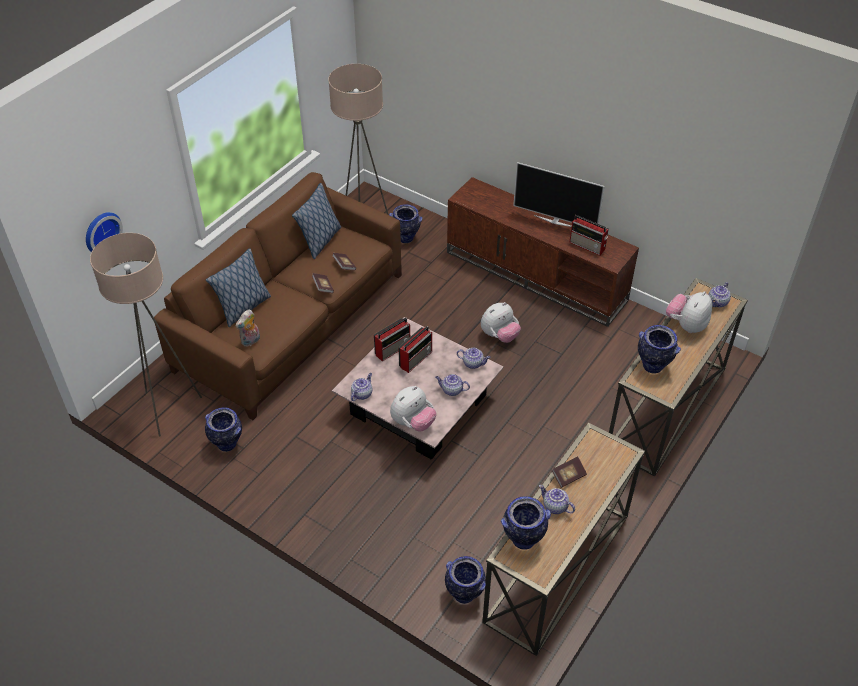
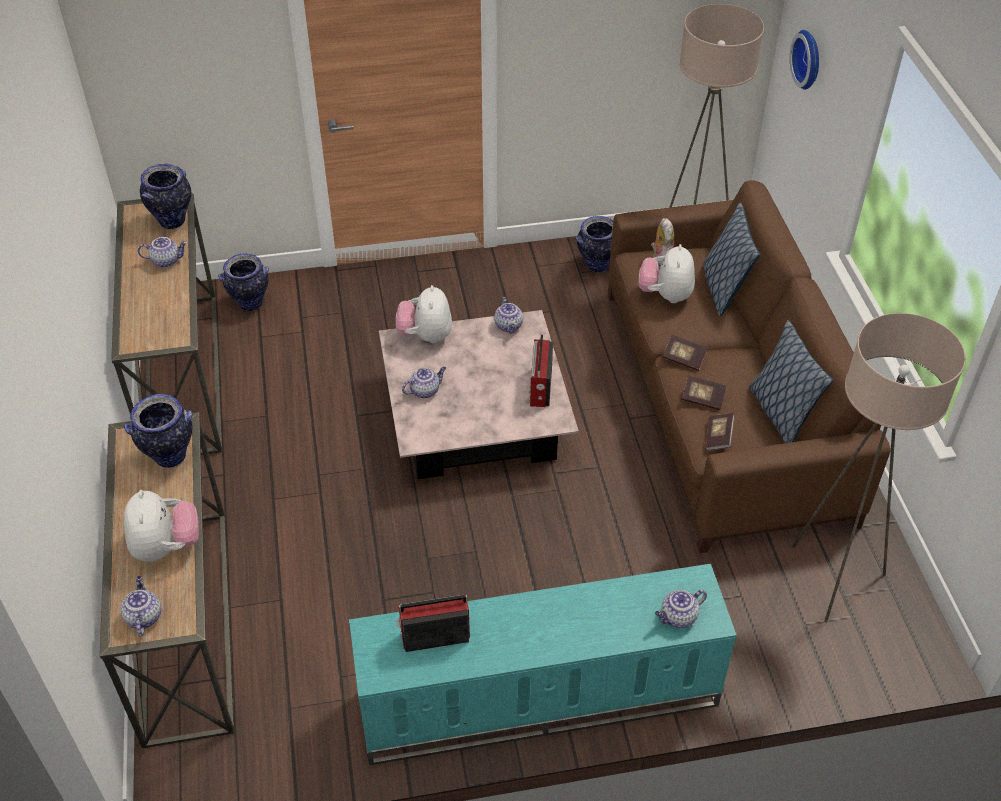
camera: 135 degrees right, 0 degrees up
vase [389,204,423,243] -> none
radio [398,326,432,373] -> none
brown tv stand [447,177,639,327] -> turquoise tv stand [349,564,737,765]
teapot [457,348,490,369] -> teapot moved to [655,590,707,628]
plush toy [481,302,521,343] -> plush toy moved to [639,244,695,303]
television [513,162,605,227] -> none
book [552,456,587,488] -> book moved to [705,413,735,451]

